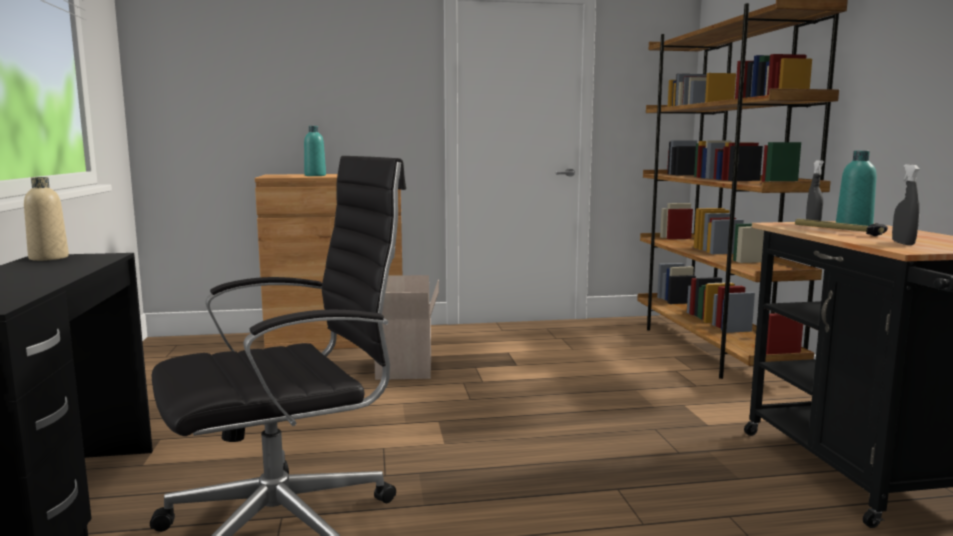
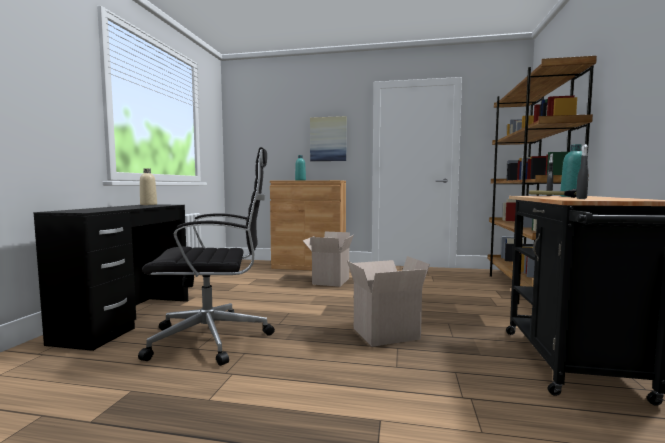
camera: 20 degrees right, 5 degrees down
none -> picture [310,116,347,161]
none -> cardboard box [347,256,430,347]

